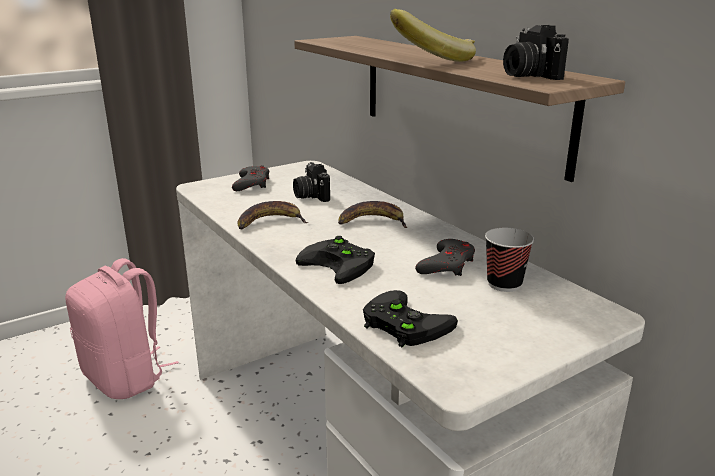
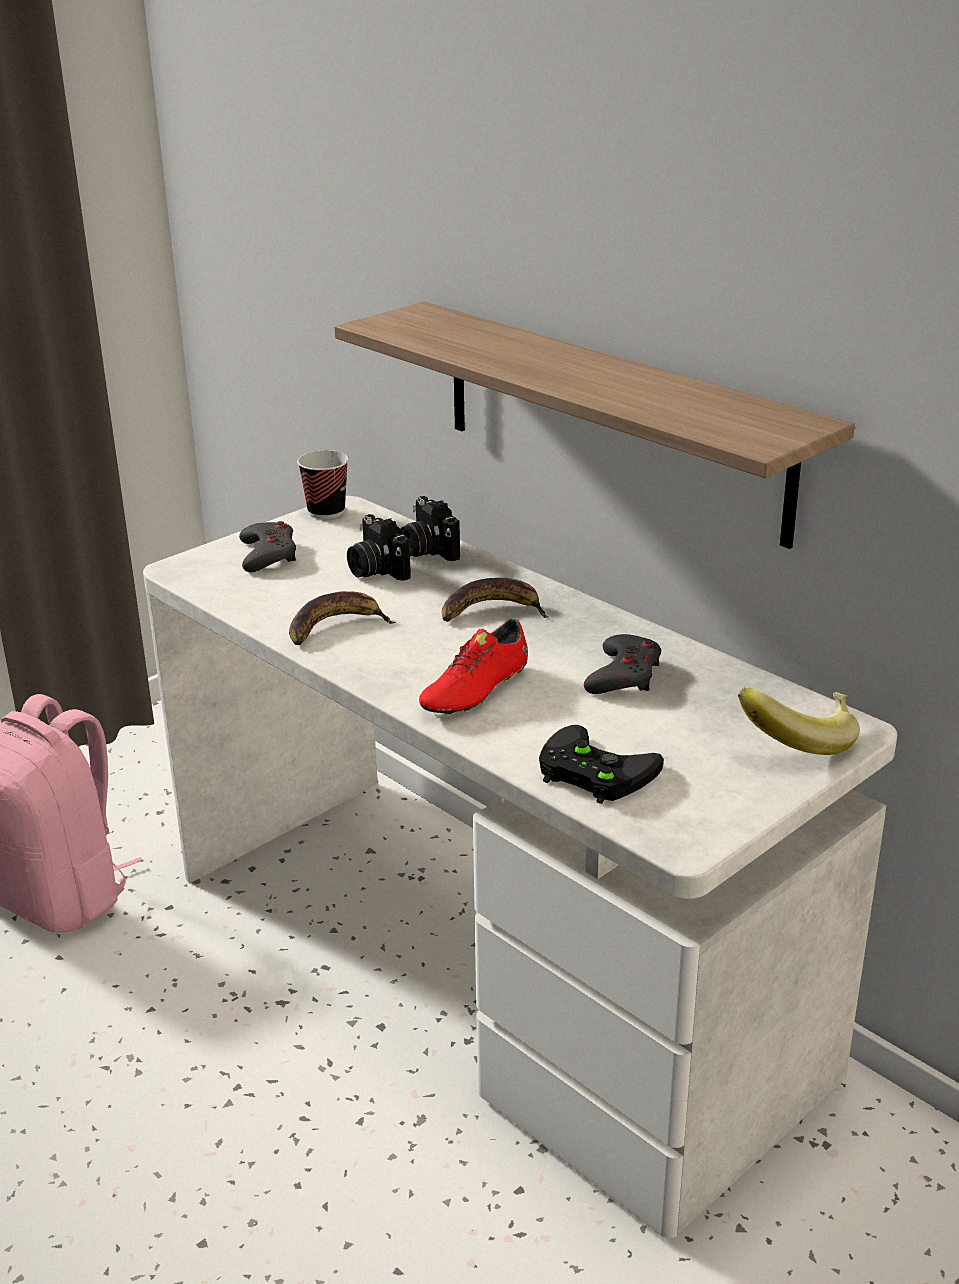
camera: 10 degrees left, 5 degrees up
black game controller [296,236,375,284] -> red shoe [419,618,528,716]
banana [390,9,476,62] -> banana moved to [738,687,860,755]
cup [485,228,534,292] -> cup moved to [297,450,349,519]
camera [503,25,569,80] -> camera moved to [400,496,460,561]

